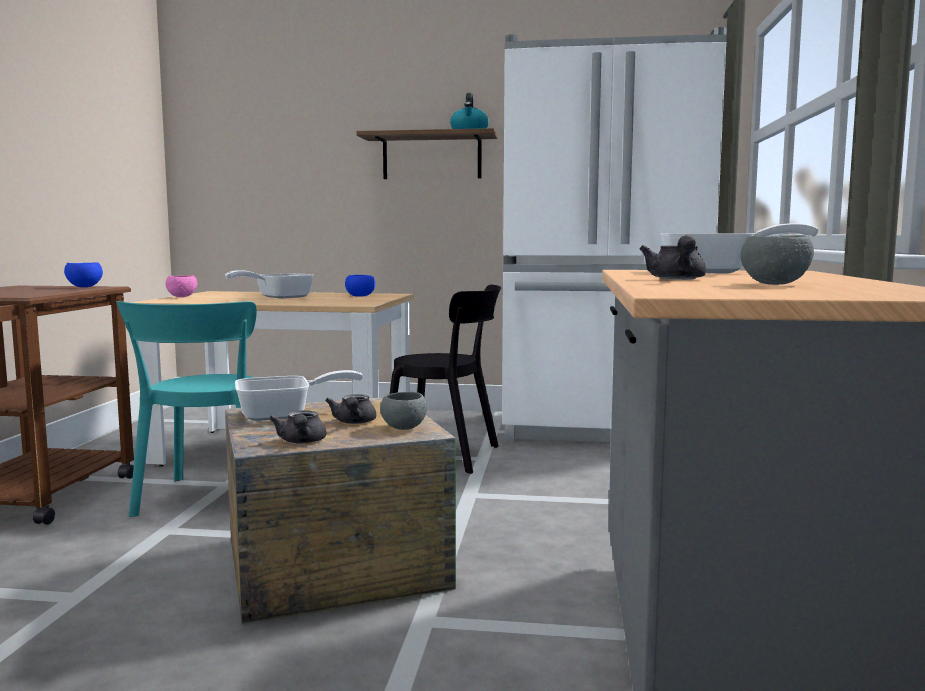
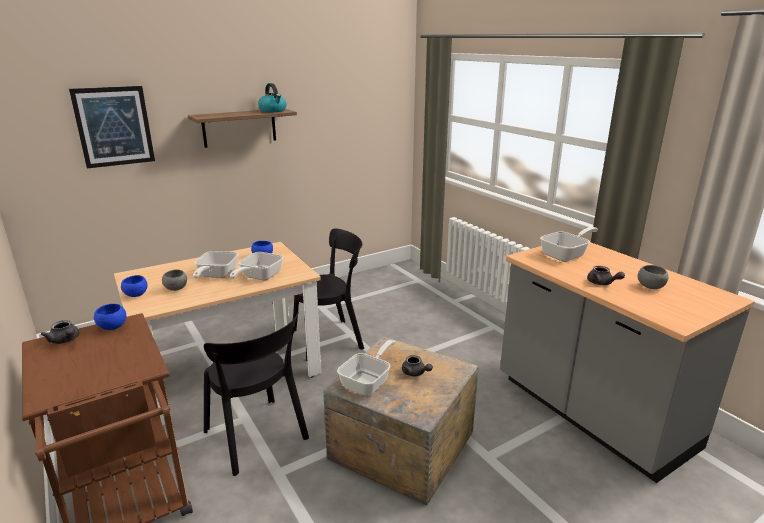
camera: 40 degrees left, 15 degrees up
turquoise chair [116,301,257,517] -> black chair [204,311,309,476]
pink bowl [166,275,197,297] -> blue bowl [121,275,148,297]
grey teapot [269,410,326,444] -> grey teapot moved to [41,320,79,344]
grey bowl [380,392,427,430] -> grey bowl moved to [162,269,187,291]
white fridge [502,27,727,442] -> none
none -> picture [69,86,155,169]
none -> frying pan [230,252,283,280]

